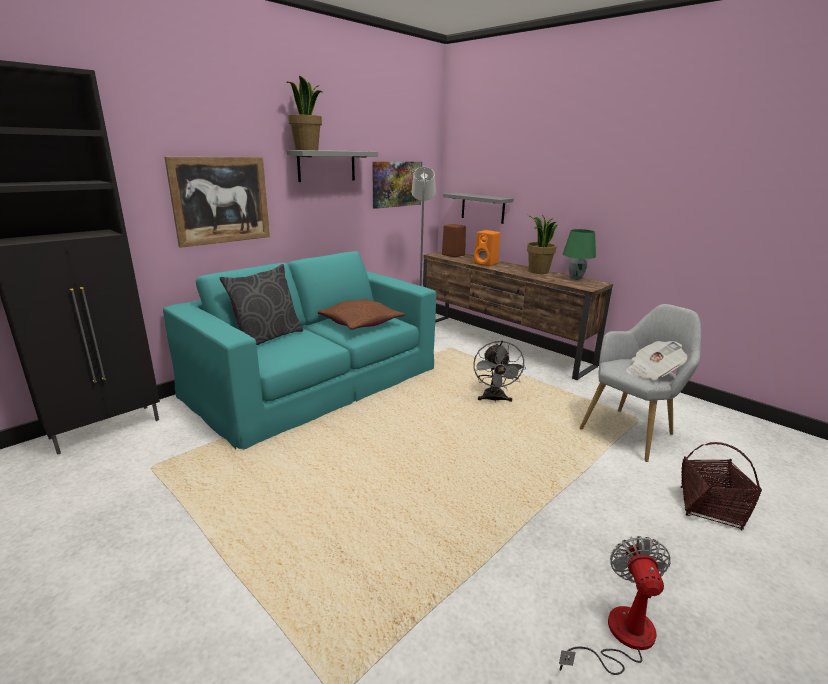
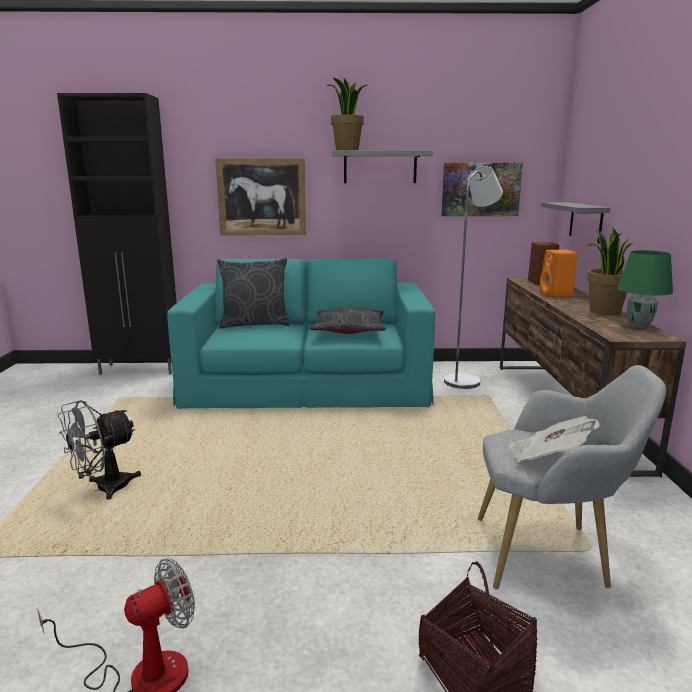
camera: 45 degrees right, 5 degrees down
brown pillow [318,299,405,330] -> grey pillow [310,307,386,334]
grey fan [473,340,526,402] -> grey fan moved to [58,400,141,500]

